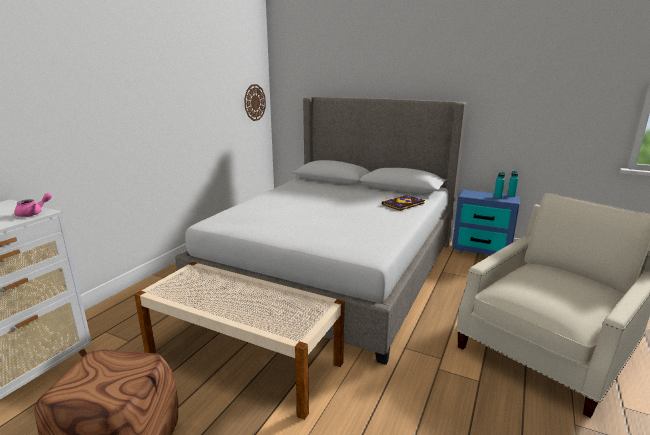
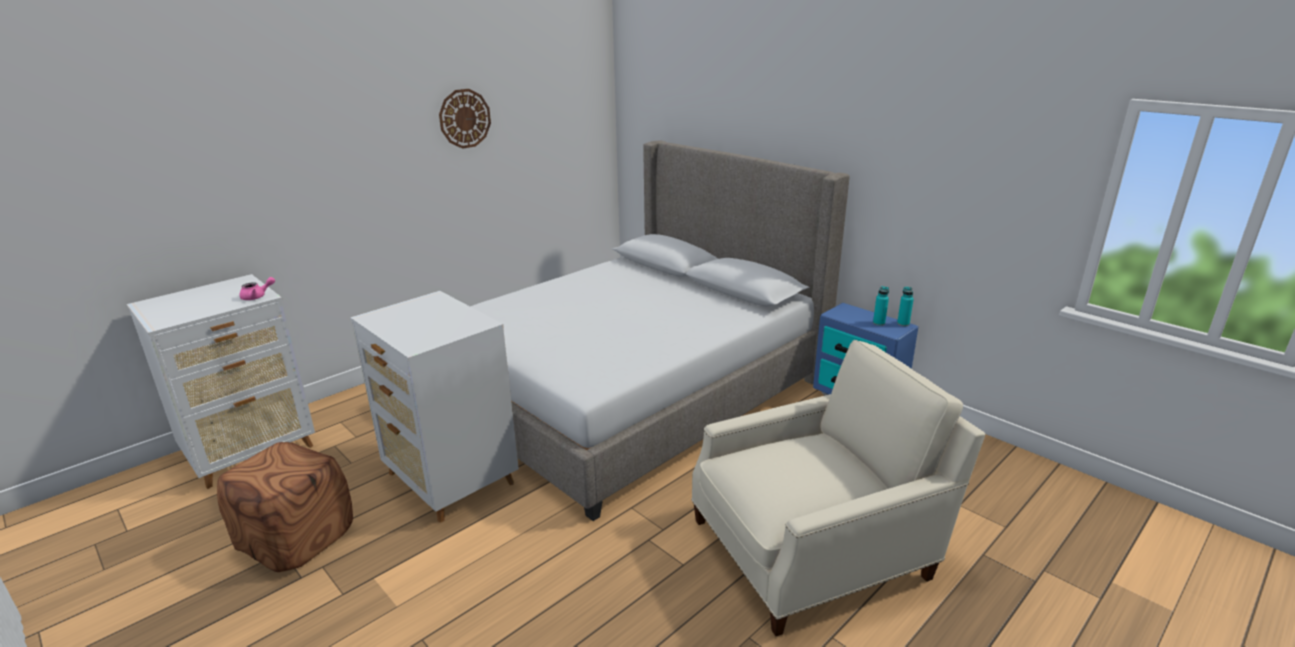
camera: 20 degrees right, 5 degrees up
beige bench [134,262,345,420] -> white dresser [350,291,519,523]
wall clock [244,84,266,121] -> wall clock moved to [439,89,491,149]
book [382,195,425,211] -> none

